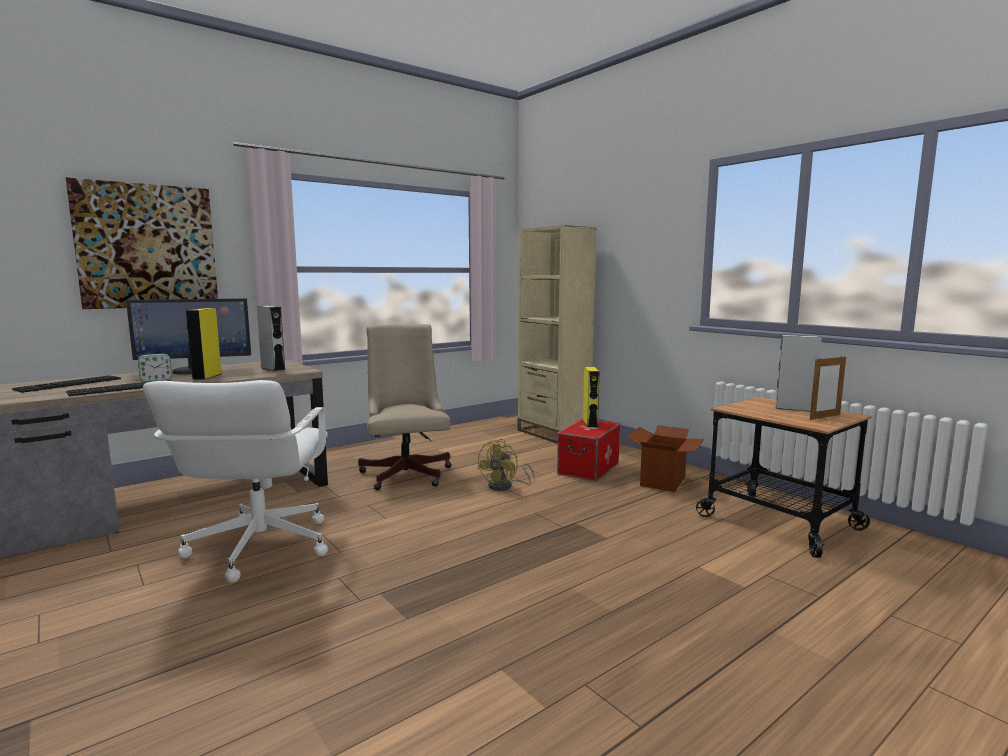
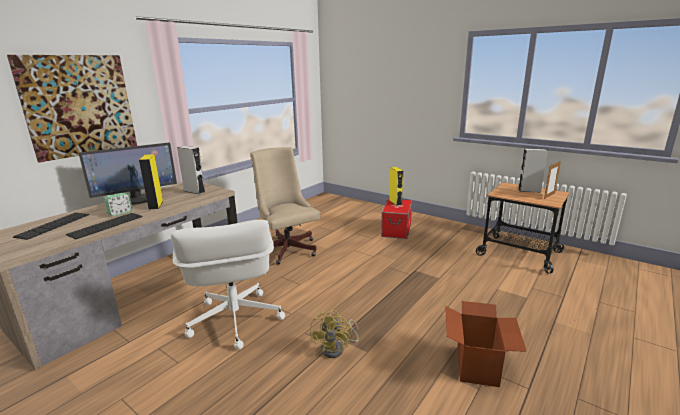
camera: 15 degrees left, 10 degrees up
yellow fan [477,439,535,491] -> yellow fan moved to [310,310,359,358]
beige bookcase [517,225,597,444] -> none
cardboard box [627,425,704,492] -> cardboard box moved to [445,301,527,387]

